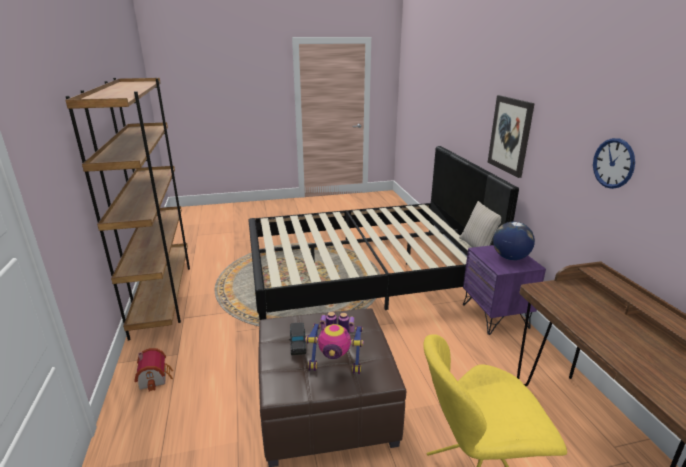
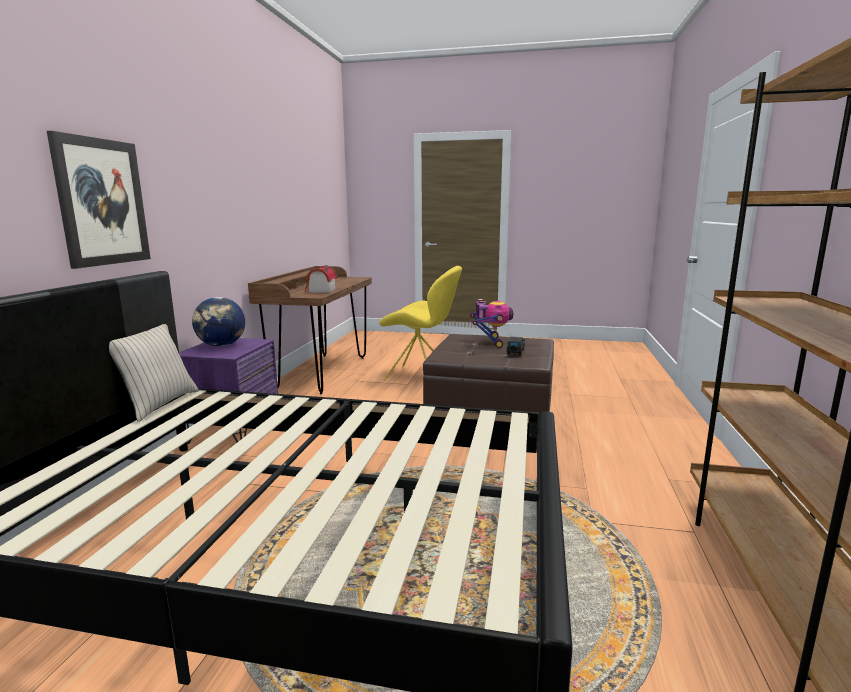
camera: 155 degrees left, 10 degrees down
toy house [134,348,173,392] -> toy house moved to [305,265,337,293]
toy robot [305,312,364,374] -> toy robot turned 60 degrees clockwise [470,299,514,348]
wall clock [593,138,635,189] -> none

